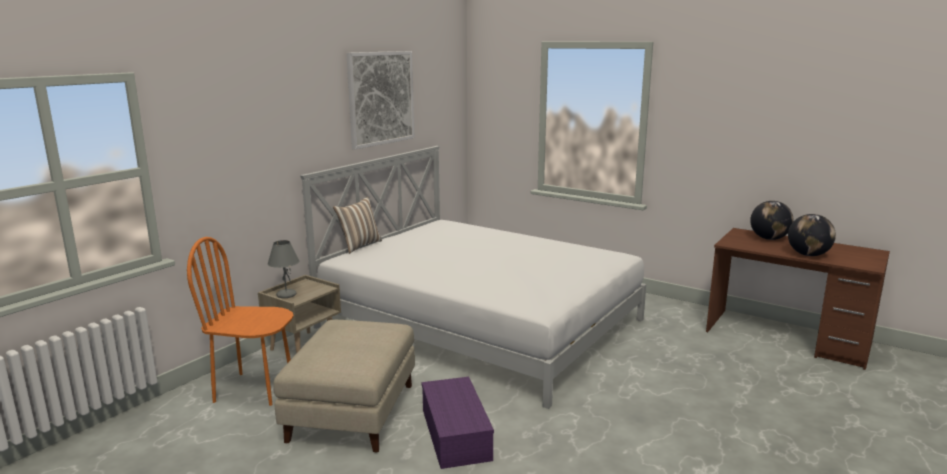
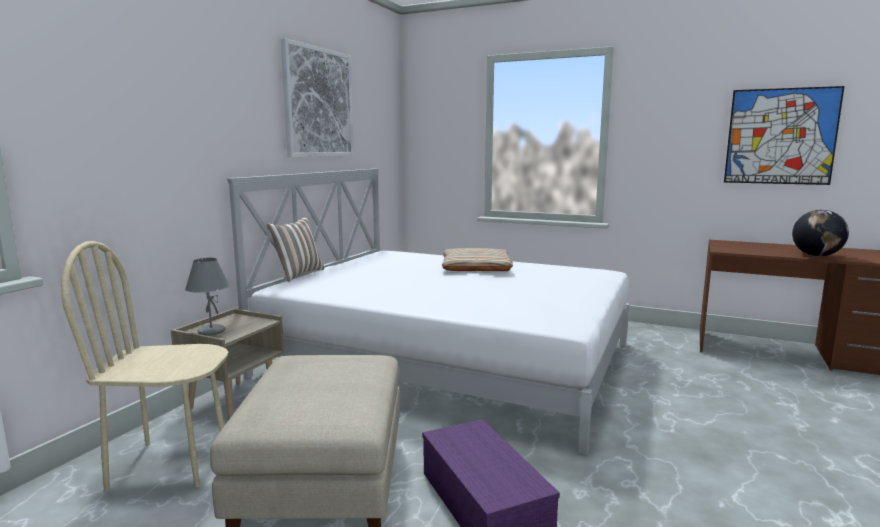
camera: 10 degrees left, 5 degrees down
orange chair [187,237,293,406] -> beige chair [61,241,228,492]
globe [750,201,794,240] -> none
none -> beige pillow [442,248,513,271]
none -> picture [724,86,844,185]

